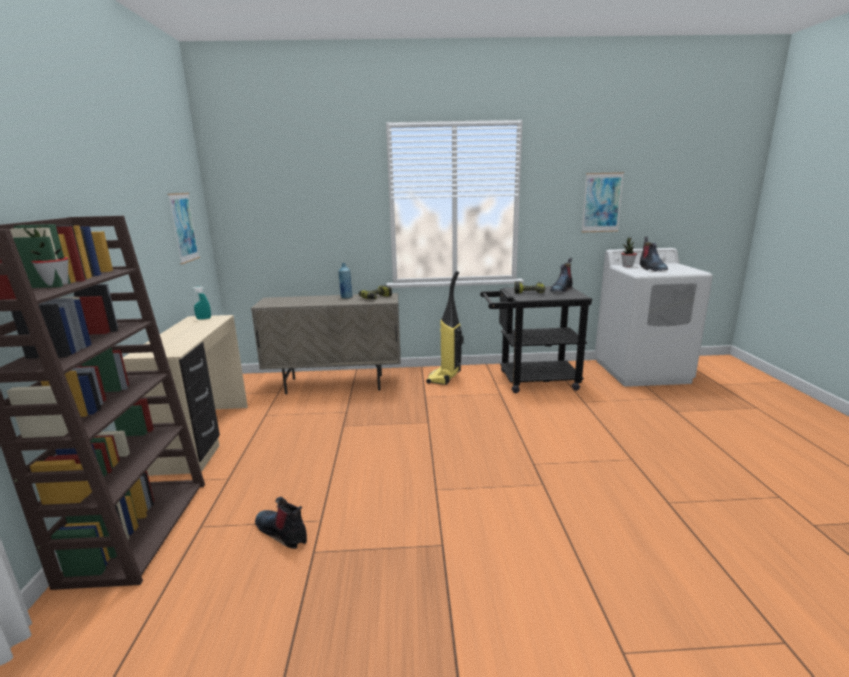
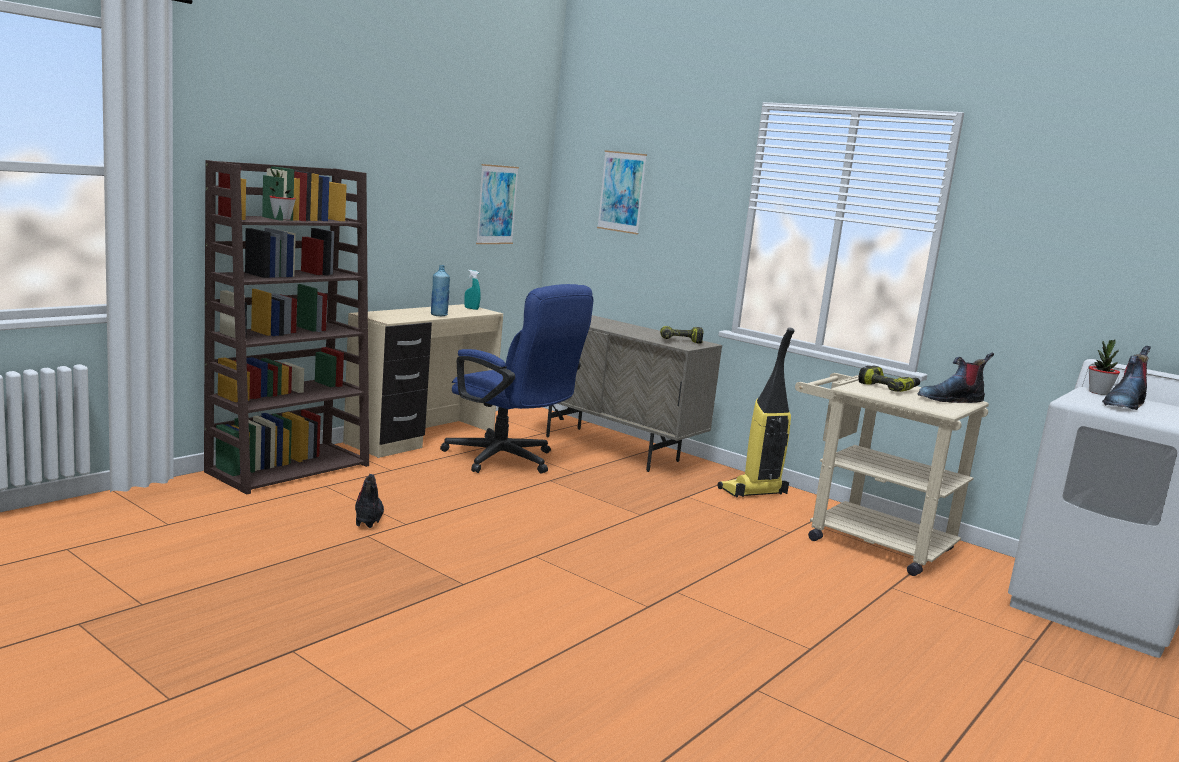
camera: 40 degrees right, 5 degrees down
blue bottle [338,263,353,299] -> blue bottle moved to [431,265,450,316]
black cart [480,286,592,393] -> beige cart [795,373,989,576]
picture [581,172,624,232] -> picture moved to [597,150,647,234]
none -> blue office chair [440,284,593,474]

